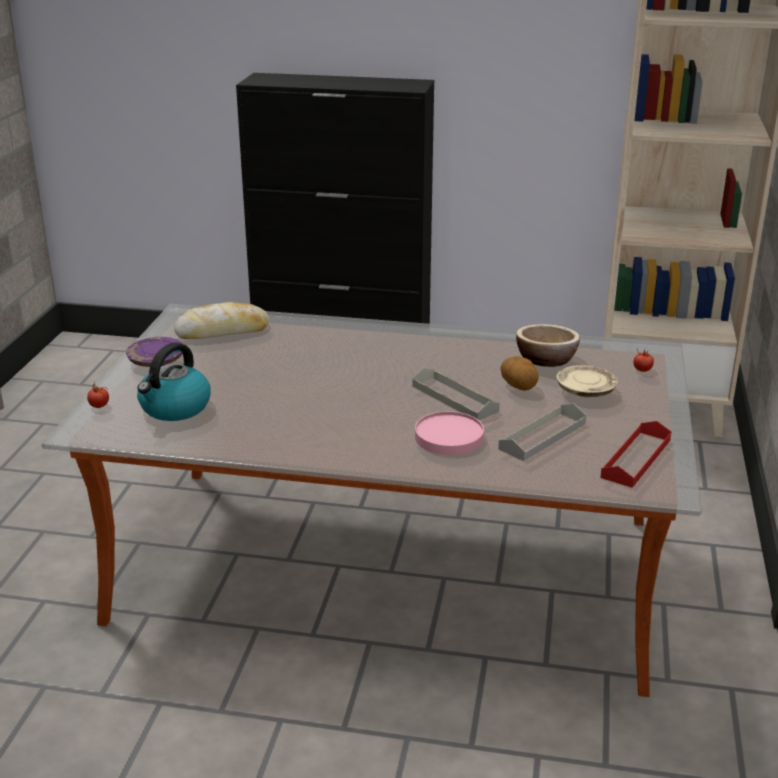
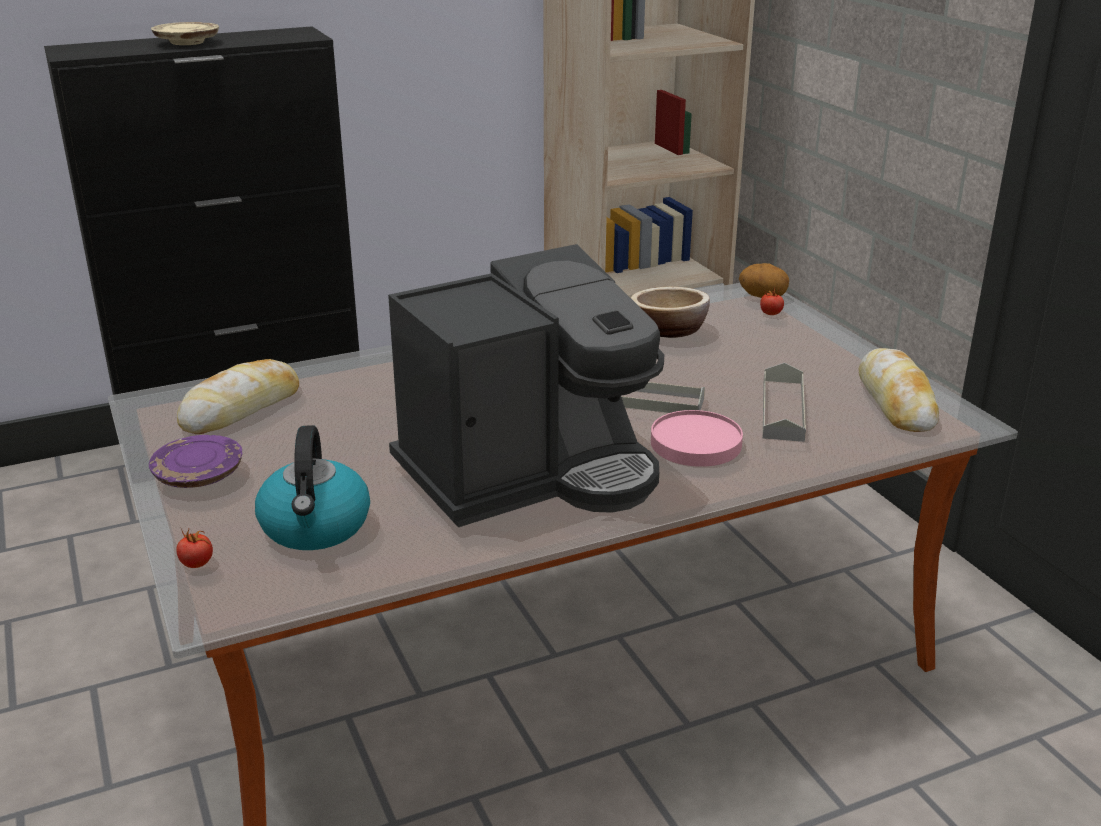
camera: 35 degrees left, 0 degrees up
potato [501,356,539,391] -> potato moved to [739,263,789,298]
beige plate [556,365,618,398] -> beige plate moved to [151,22,219,45]
red tray [600,421,671,488] -> bread [859,348,939,432]
none -> coffee machine [388,244,664,527]

